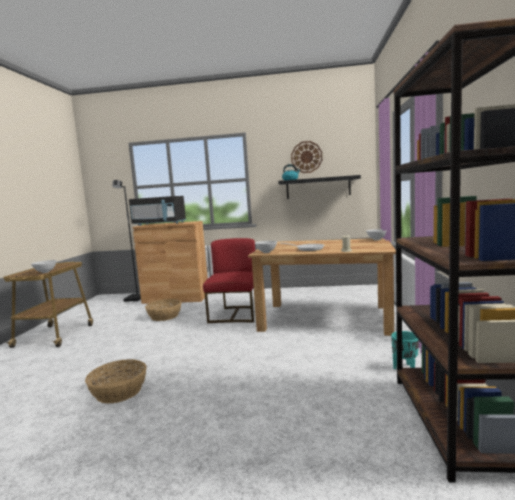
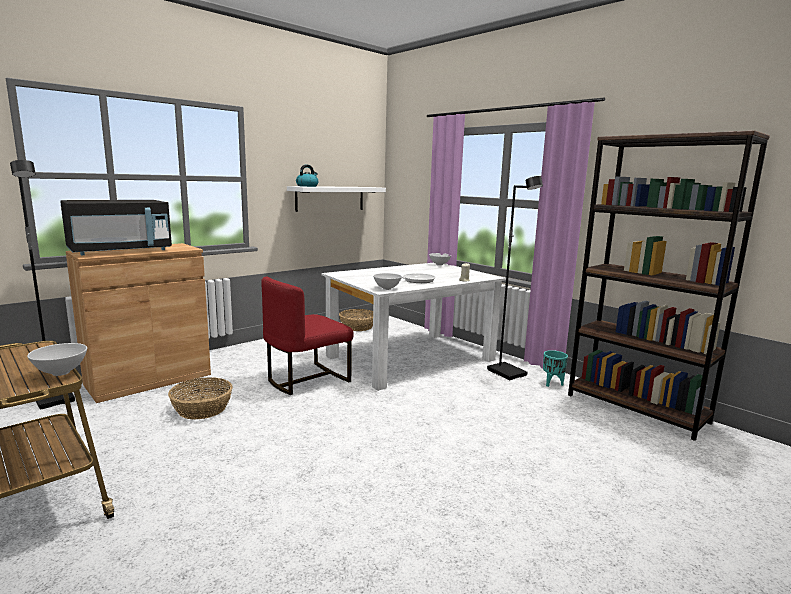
camera: 50 degrees left, 5 degrees up
basket [85,359,147,404] -> basket moved to [339,309,373,331]
red chair [203,238,255,323] -> red chair turned 90 degrees counterclockwise [261,277,354,395]
brown dining table [248,238,396,336] -> white dining table [321,263,506,391]
black shelf [278,175,361,199] -> white shelf [287,186,386,212]
wall clock [291,141,322,173] -> none
none -> black floor lamp [487,176,543,380]

